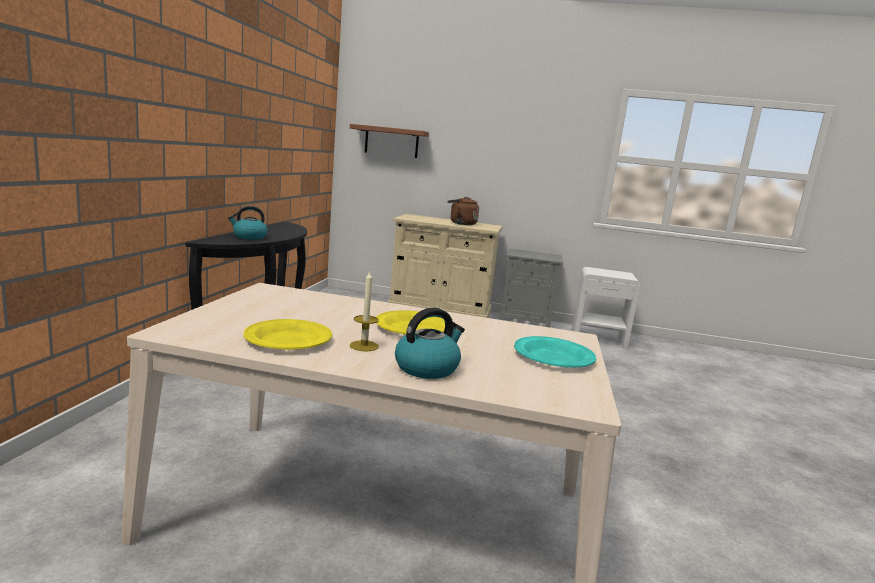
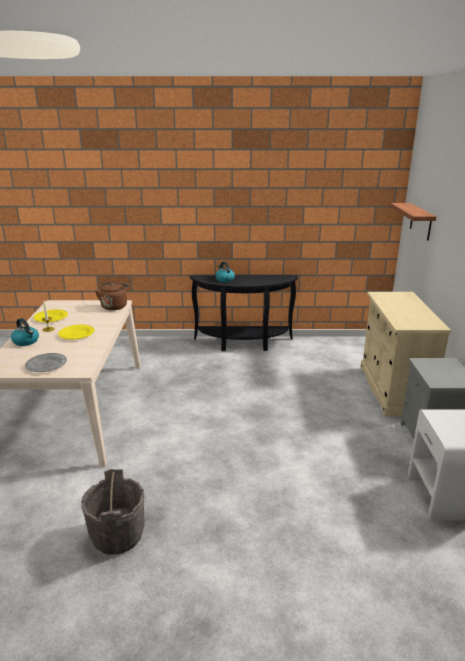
camera: 80 degrees right, 10 degrees up
brown kettle [447,197,479,225] -> brown kettle moved to [95,283,129,310]
turquoise plate [514,336,596,367] -> grey plate [25,353,67,372]
none -> grey bucket [81,469,145,555]

